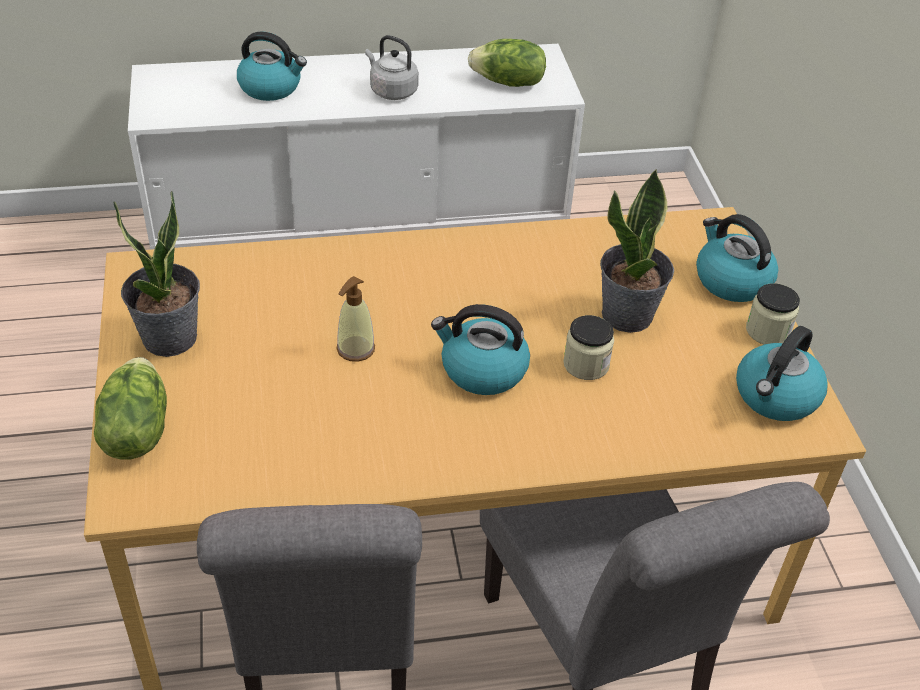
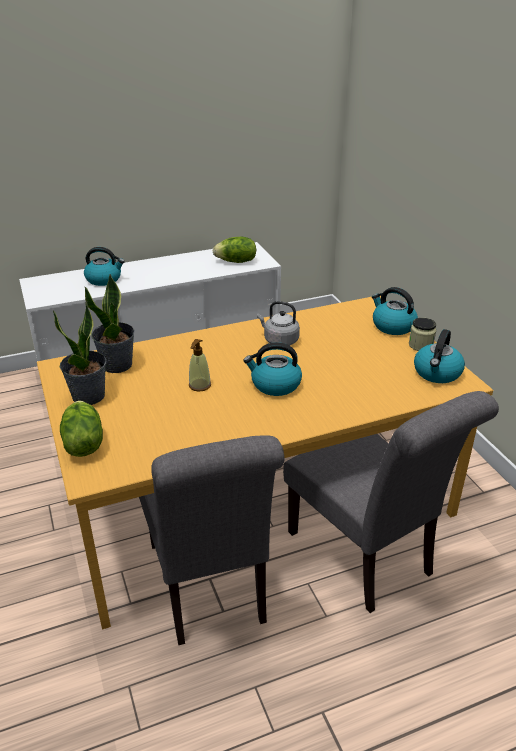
camera: 10 degrees left, 10 degrees down
grey kettle [365,35,419,100] -> grey kettle moved to [257,301,300,346]
jar [563,315,614,380] -> none
potted plant [600,169,674,333] -> potted plant moved to [85,274,135,373]

